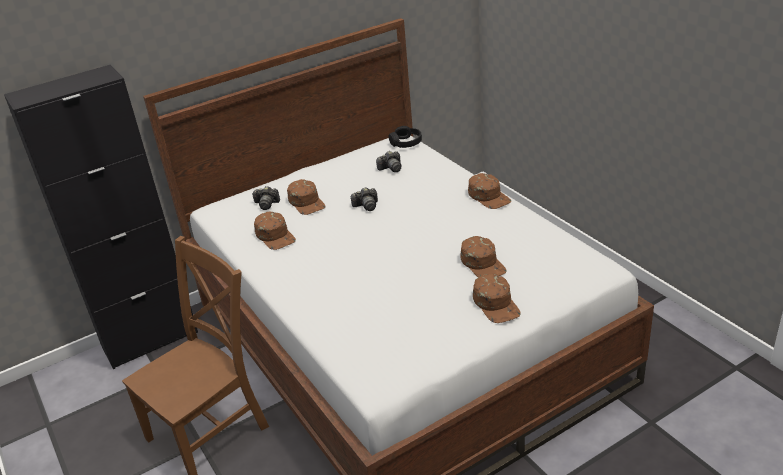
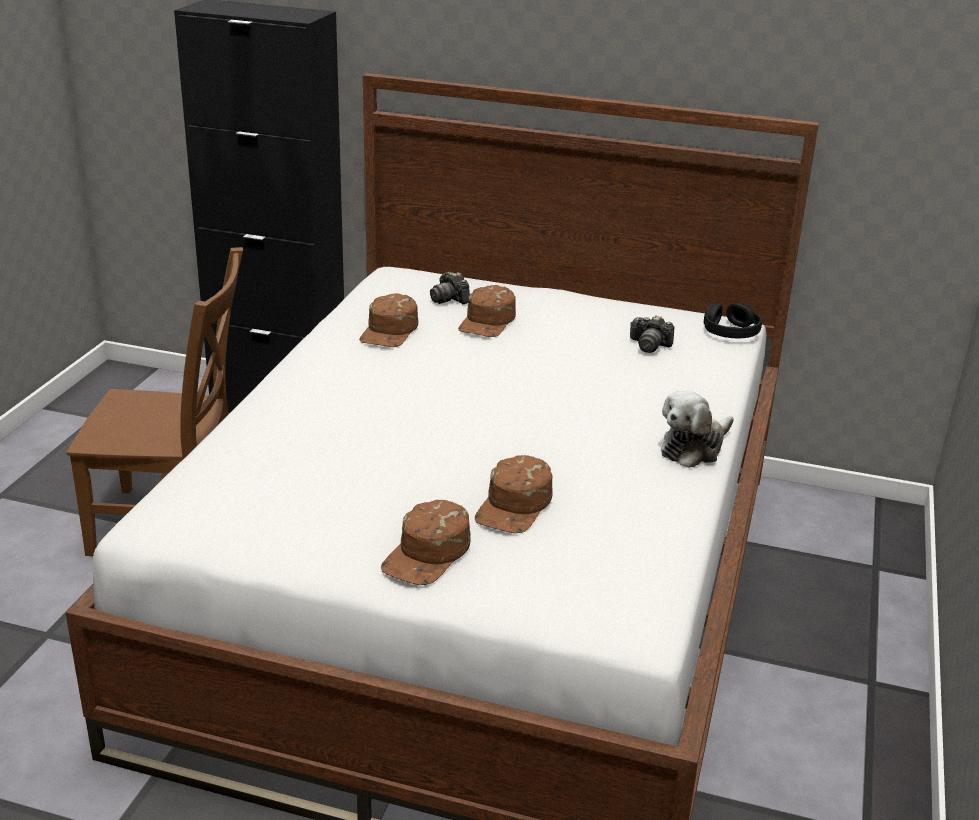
camera: 45 degrees right, 5 degrees down
camera [350,187,378,211] -> none
brown cap [468,173,511,209] -> plush toy [661,391,734,468]

